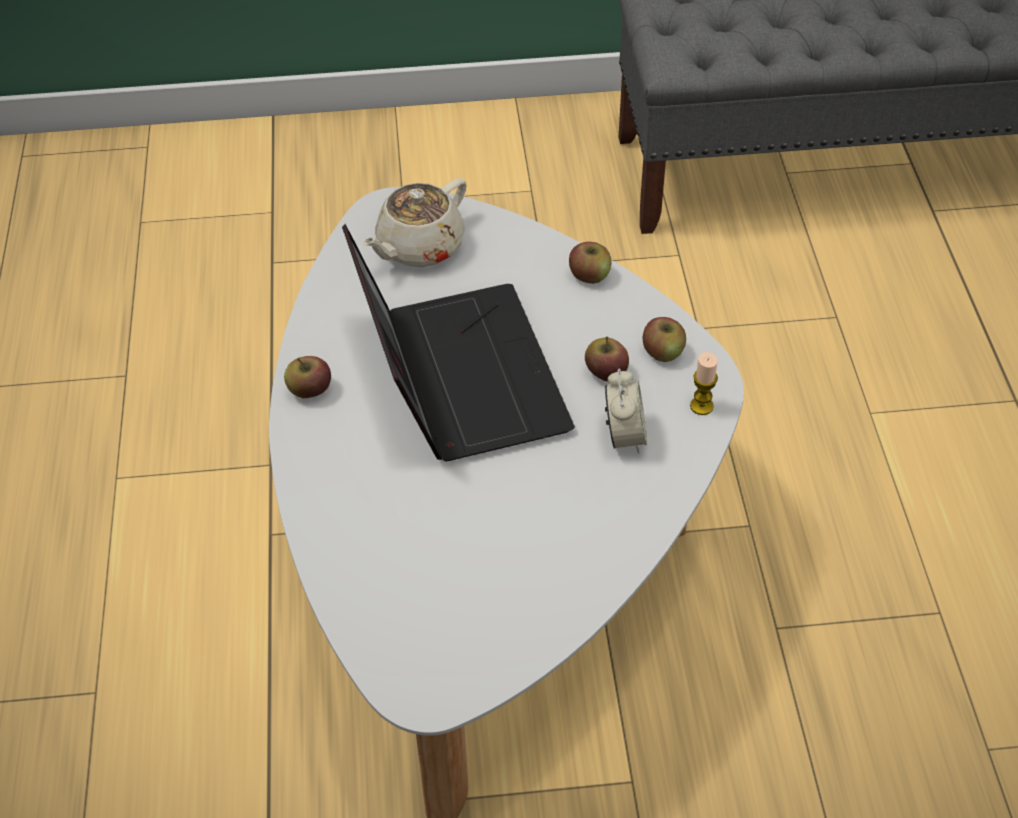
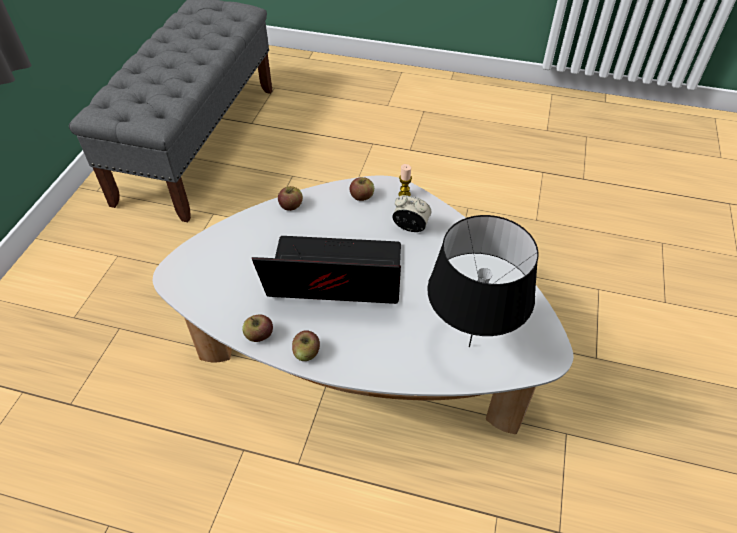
camera: 70 degrees left, 0 degrees up
beige teapot [362,178,467,267] -> none
apple [585,337,629,382] -> apple moved to [242,314,273,342]
none -> black table lamp [427,215,538,347]

